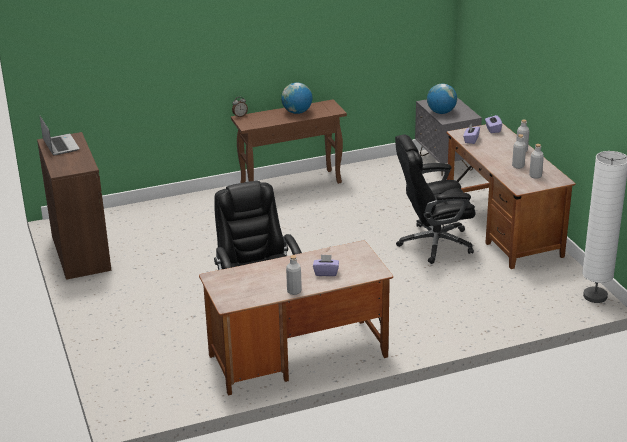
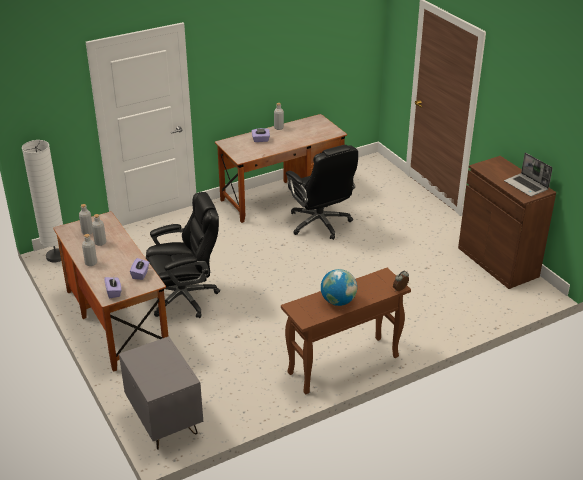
camera: 170 degrees right, 5 degrees up
globe [427,84,457,114] -> none

